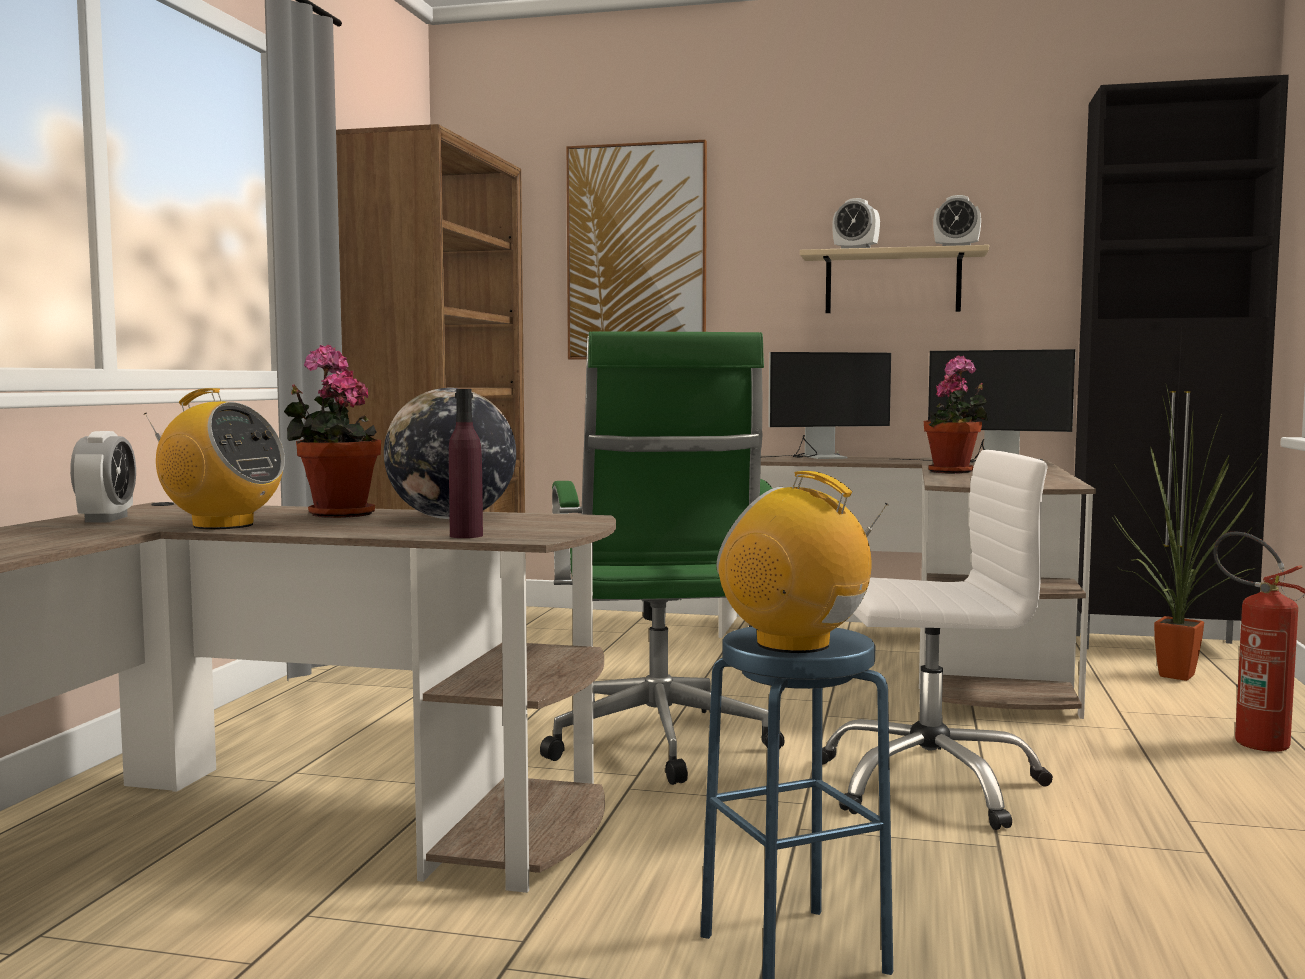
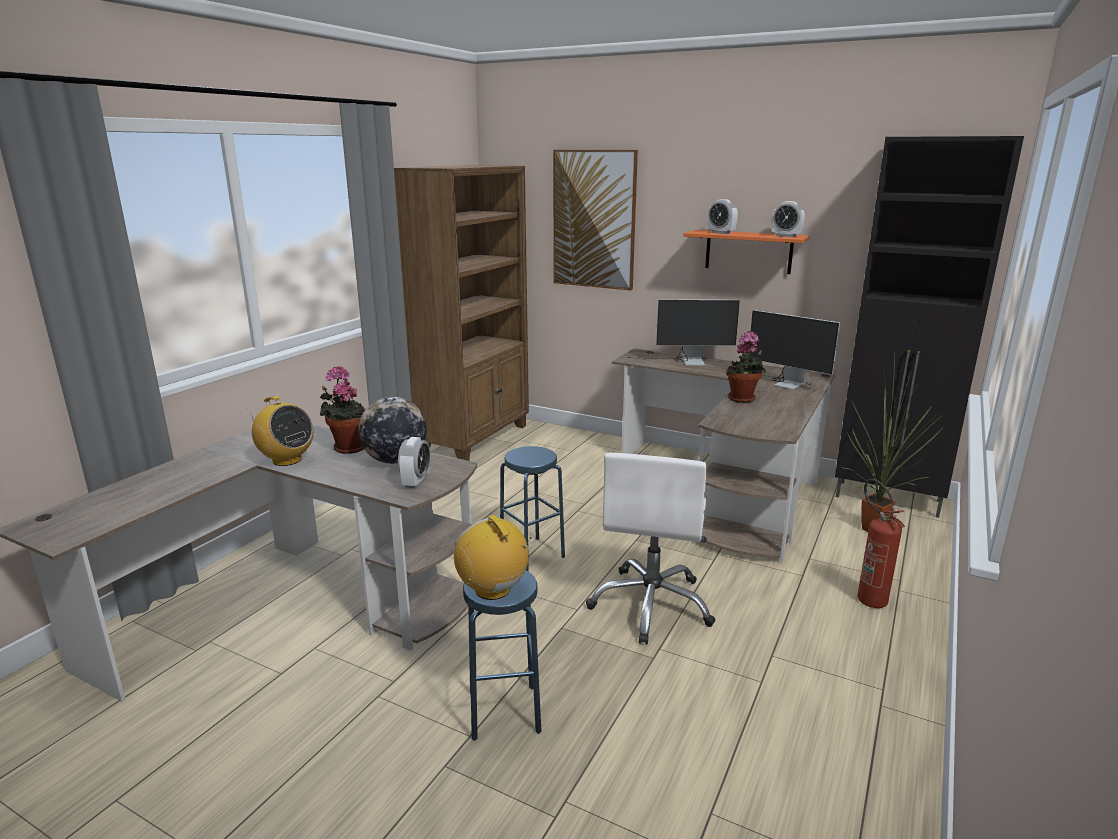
camera: 15 degrees right, 15 degrees up
alarm clock [70,431,136,523] -> alarm clock moved to [398,437,430,489]
purple bottle [449,389,483,538] -> none
green office chair [540,331,785,785] -> blue stool [500,446,565,571]
beige shelf [800,245,989,313] -> orange shelf [683,230,810,274]
white office chair [822,450,1053,830] -> white office chair turned 90 degrees clockwise [586,453,716,644]

